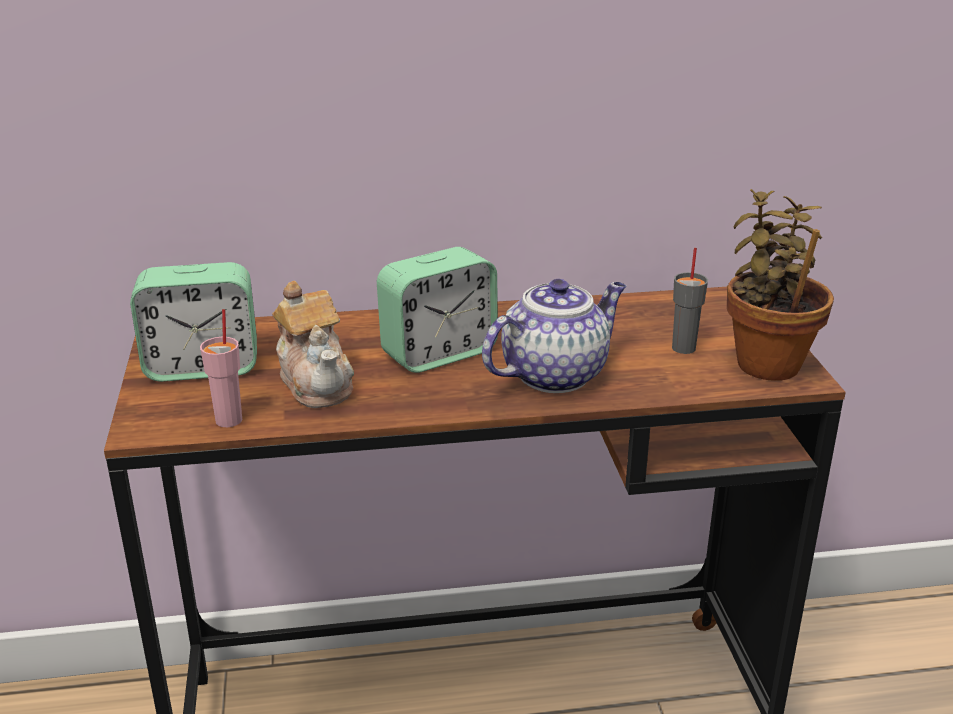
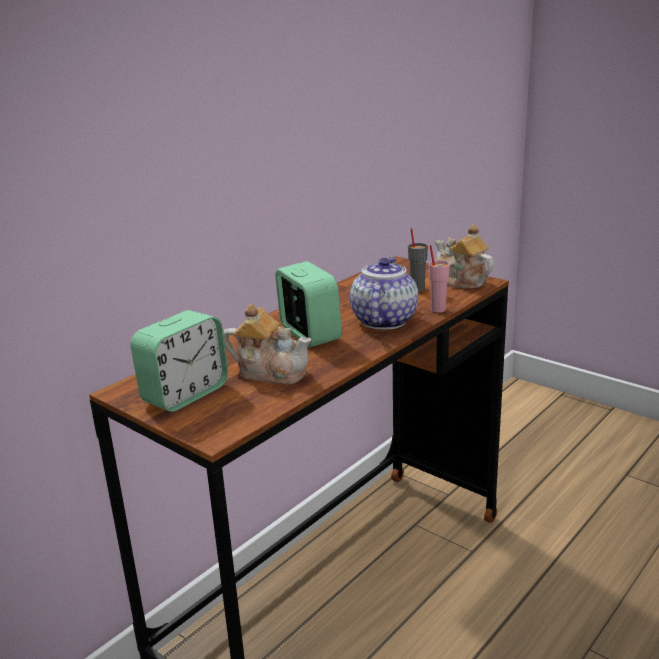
camera: 40 degrees left, 5 degrees down
pink cup [200,309,242,427] -> pink cup moved to [428,245,450,313]
alarm clock [377,247,498,373] -> alarm clock turned 45 degrees counterclockwise [275,261,342,347]
potted plant [727,189,834,381] -> teapot [435,224,494,288]

